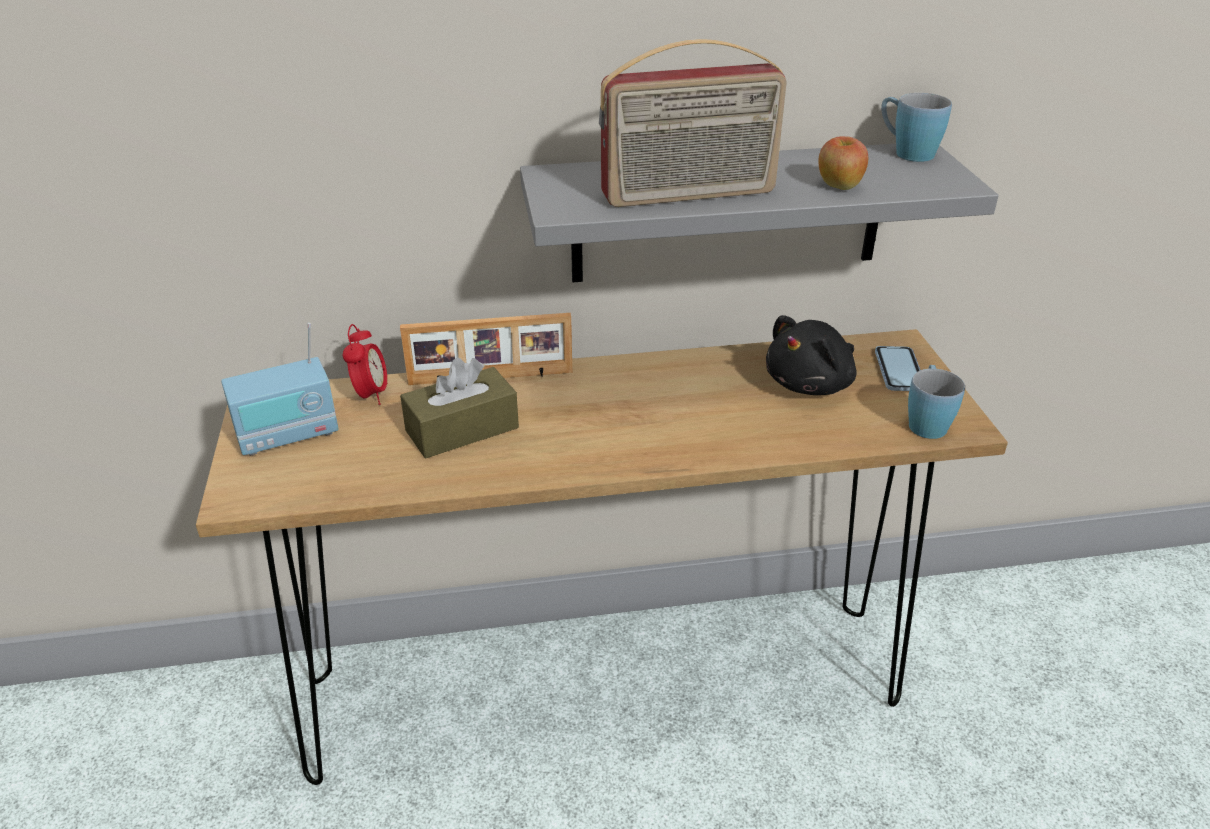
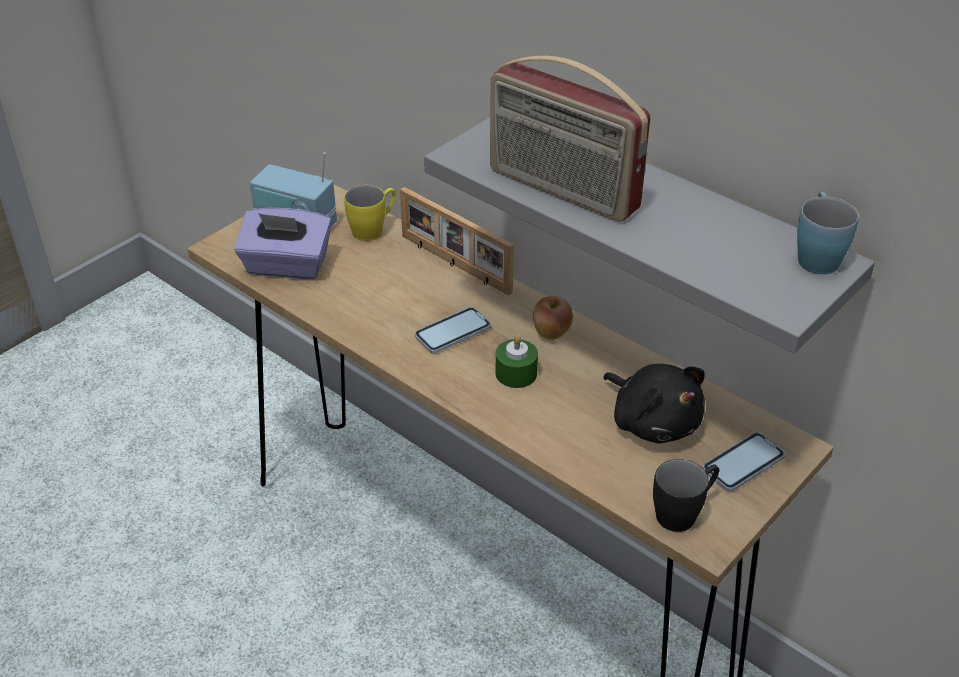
camera: 50 degrees right, 5 degrees up
alarm clock [343,324,388,405] -> yellow mug [344,185,396,241]
brown tissue box [400,358,519,458] -> none
black plush toy [766,315,857,395] -> black plush toy turned 135 degrees counterclockwise [603,364,705,443]
apple [818,136,868,190] -> apple moved to [533,296,573,340]
blue mug [908,365,965,439] -> black mug [653,459,720,532]
none -> purple tissue box [234,208,332,279]
none -> phone [415,307,491,353]
none -> green candle [496,335,538,388]

